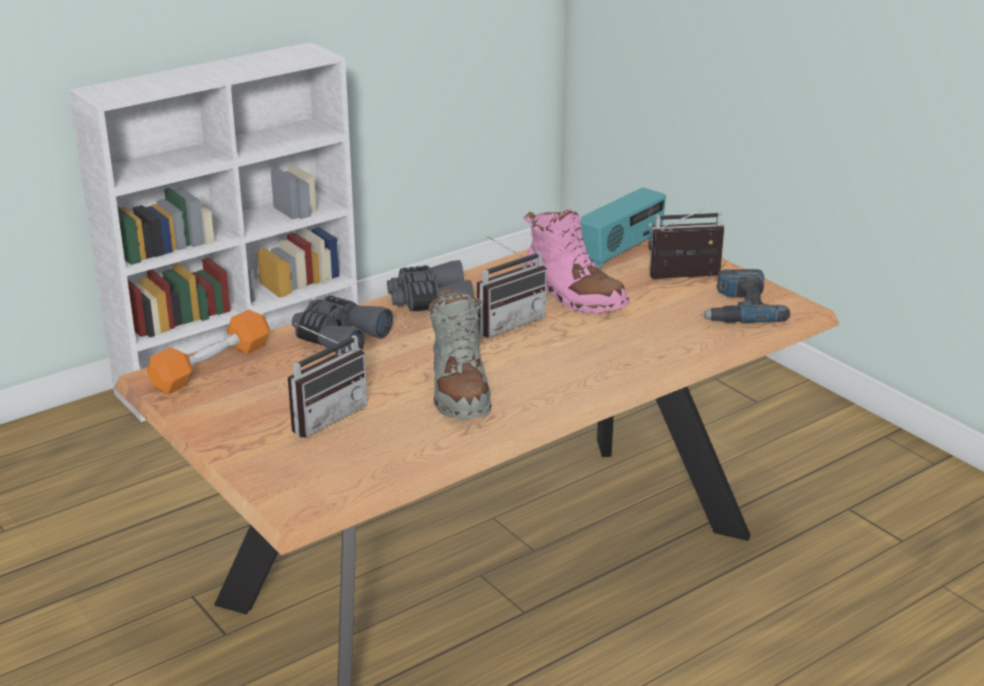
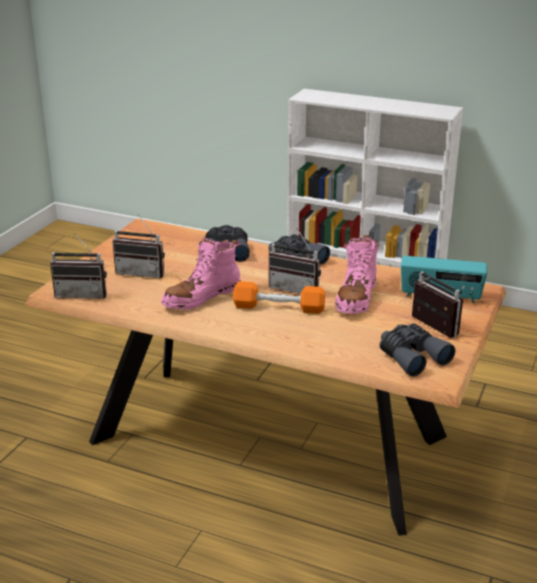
camera: 60 degrees right, 0 degrees up
orange dumbbell [147,310,270,395] -> orange dumbbell moved to [233,281,325,314]
grey boot [428,288,492,419] -> pink boot [161,237,241,310]
power drill [701,269,790,323] -> grey binoculars [379,323,455,377]
none -> radio [50,233,107,299]

